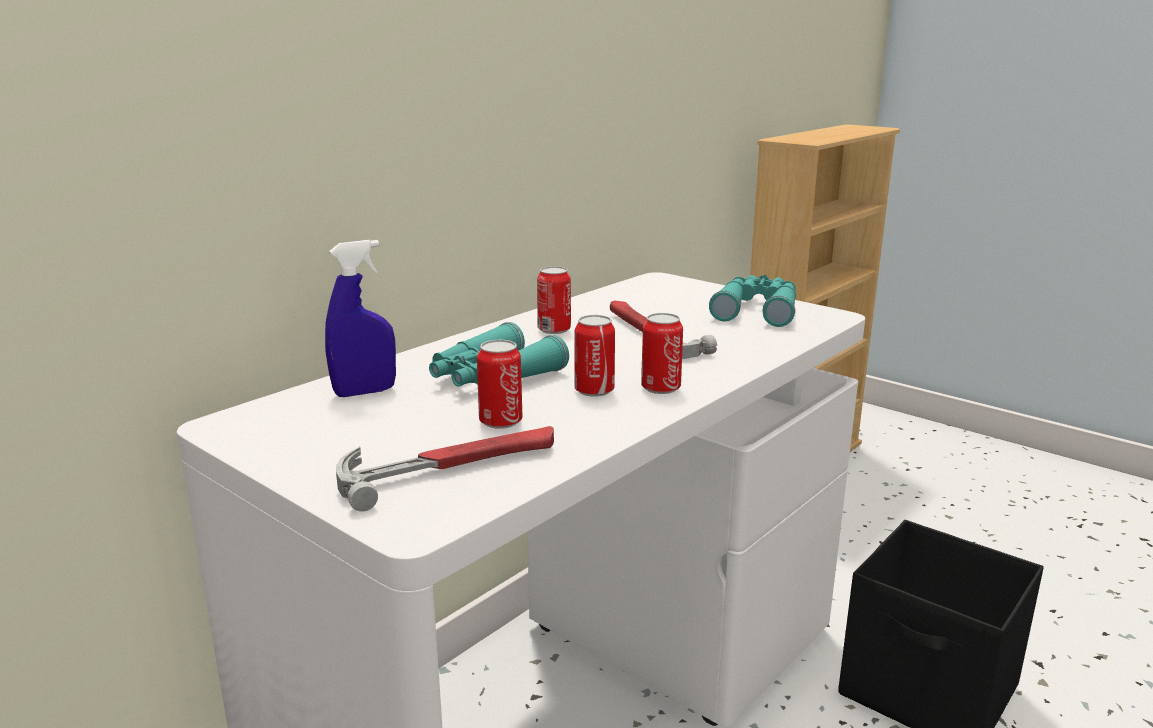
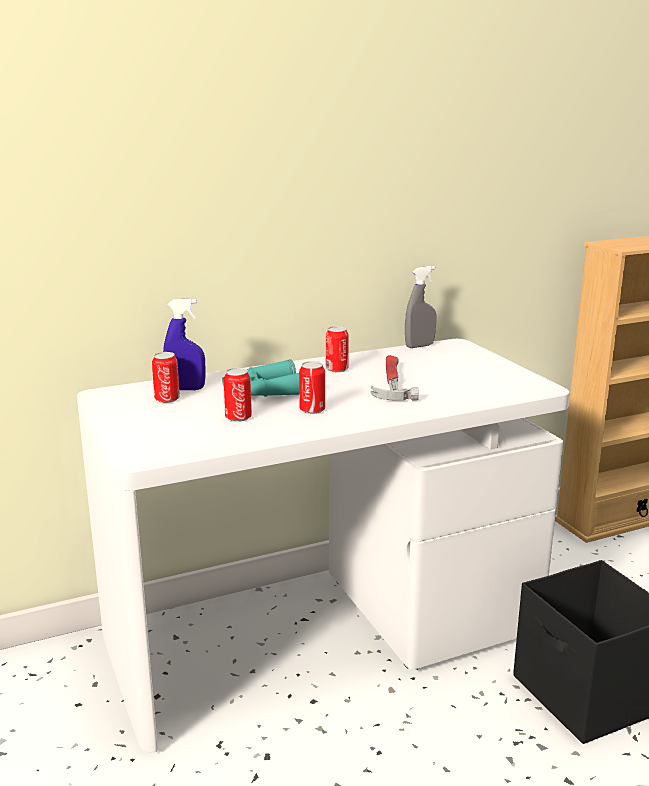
camera: 25 degrees right, 0 degrees up
hammer [336,426,554,512] -> none
can [641,313,683,394] -> can moved to [152,352,180,403]
turquoise binoculars [709,275,796,327] -> none
none -> grey spray bottle [405,266,436,348]

